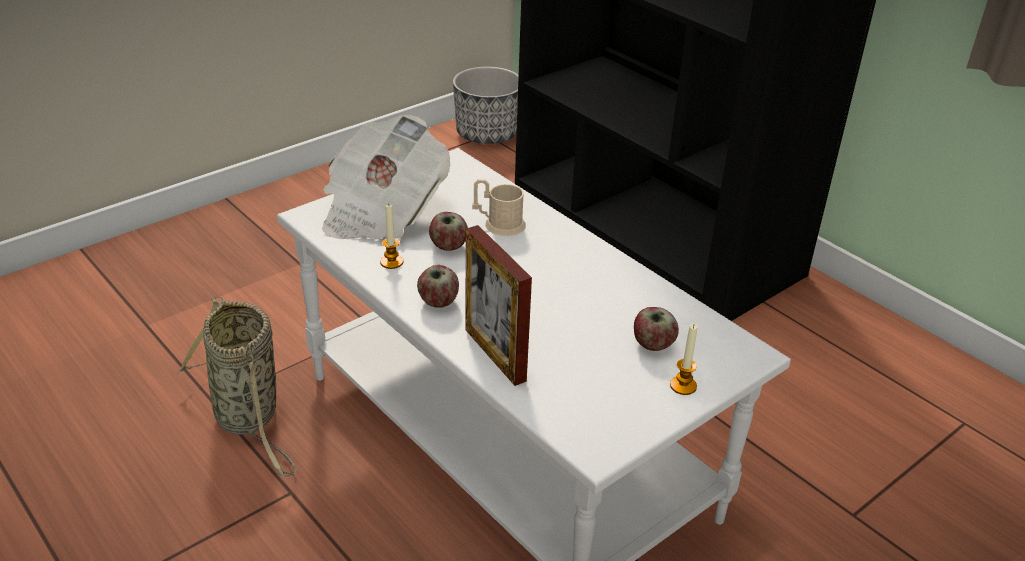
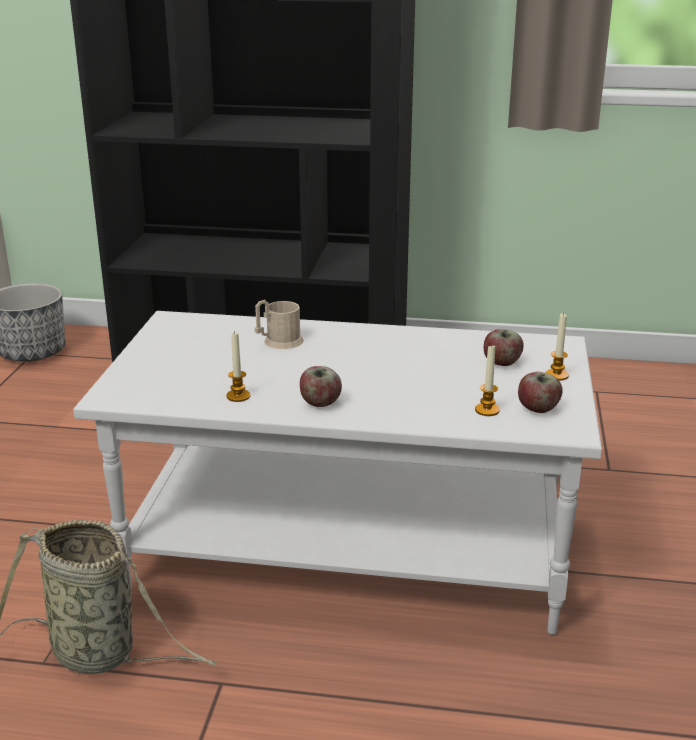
camera: 40 degrees left, 10 degrees down
newspaper [322,115,451,240] -> none
apple [429,212,468,251] -> apple moved to [518,372,563,413]
picture frame [465,225,532,386] -> none
none -> candle [475,345,500,416]

